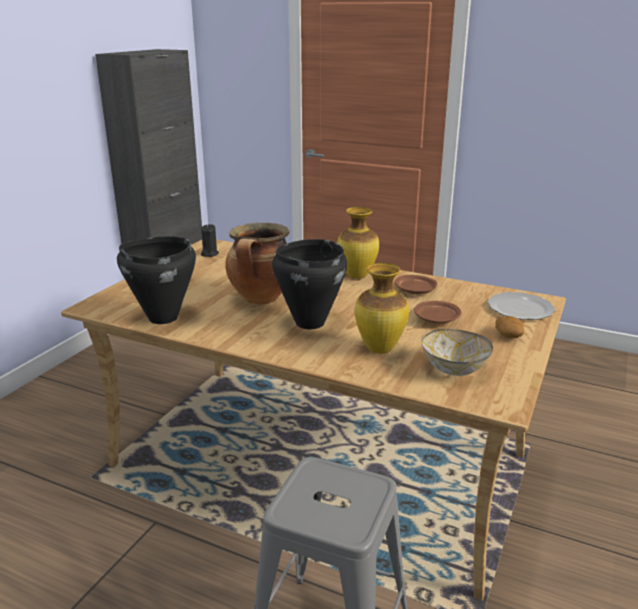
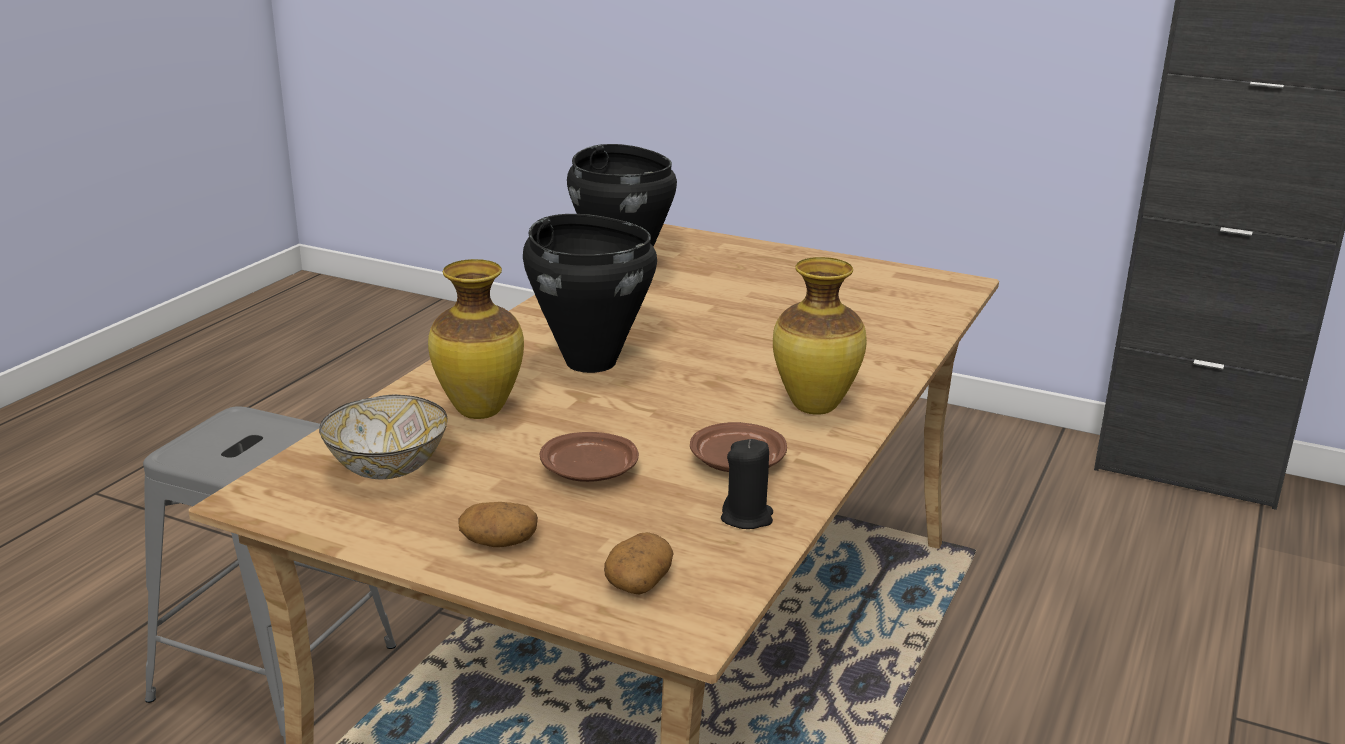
camera: 90 degrees right, 0 degrees up
black candle [201,224,219,257] -> black candle moved to [721,439,773,529]
cooking pot [225,223,289,304] -> none
plate [487,292,555,320] -> potato [604,532,674,595]

